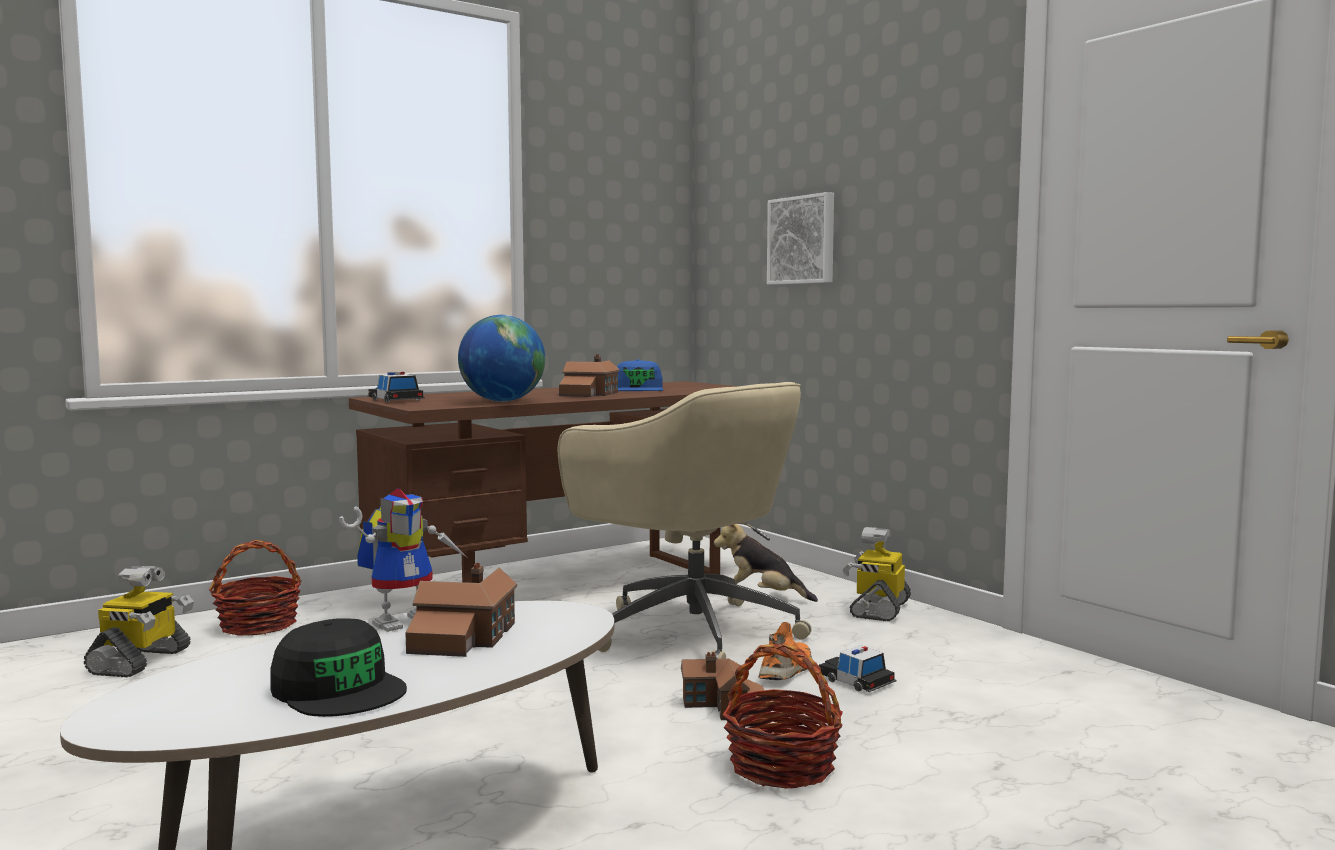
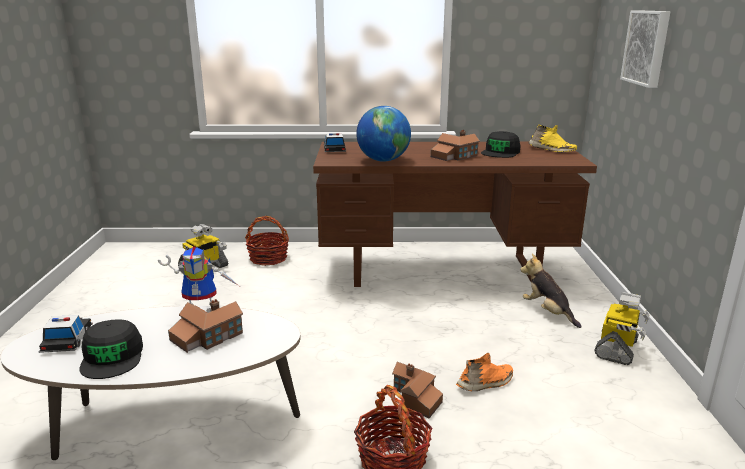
camera: 35 degrees right, 15 degrees up
beige office chair [558,382,812,659] -> none
blue cap [617,359,663,391] -> black cap [481,131,521,158]
toy car [819,645,896,692] -> toy car moved to [39,315,93,353]
toy robot [843,527,911,621] -> toy robot turned 150 degrees clockwise [594,292,650,365]
none -> yellow shoe [528,124,577,153]

